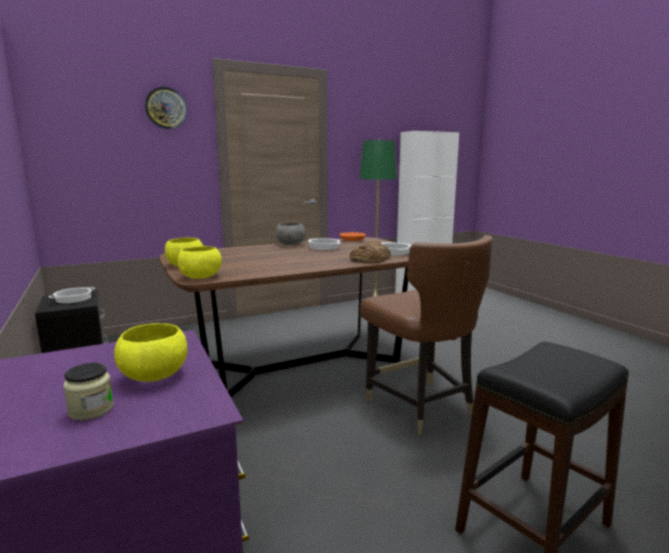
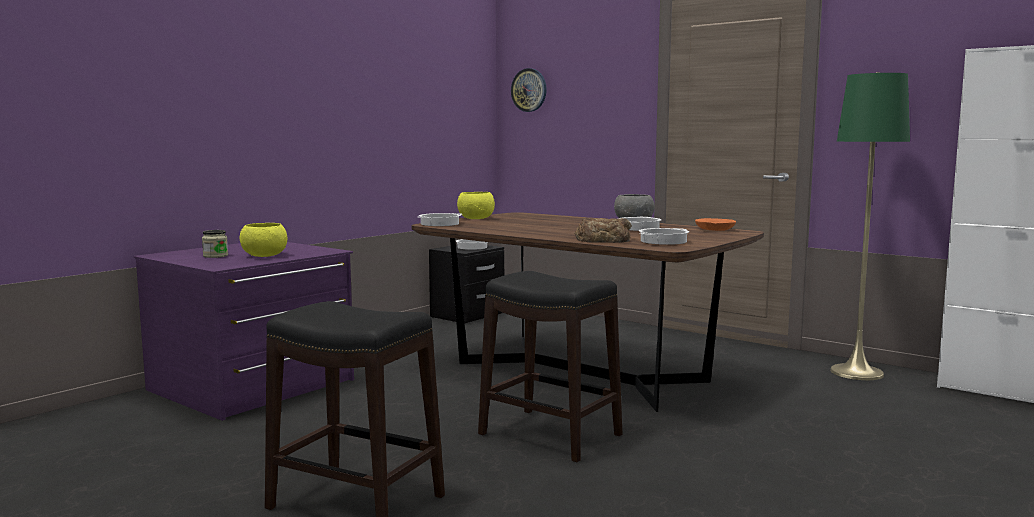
camera: 65 degrees right, 5 degrees down
wall clock [145,87,187,129] -> wall clock moved to [511,68,547,112]
yellow bowl [177,246,222,279] -> cooking pot [419,213,462,226]
brown chair [360,235,493,435] -> black stool [478,271,623,462]

